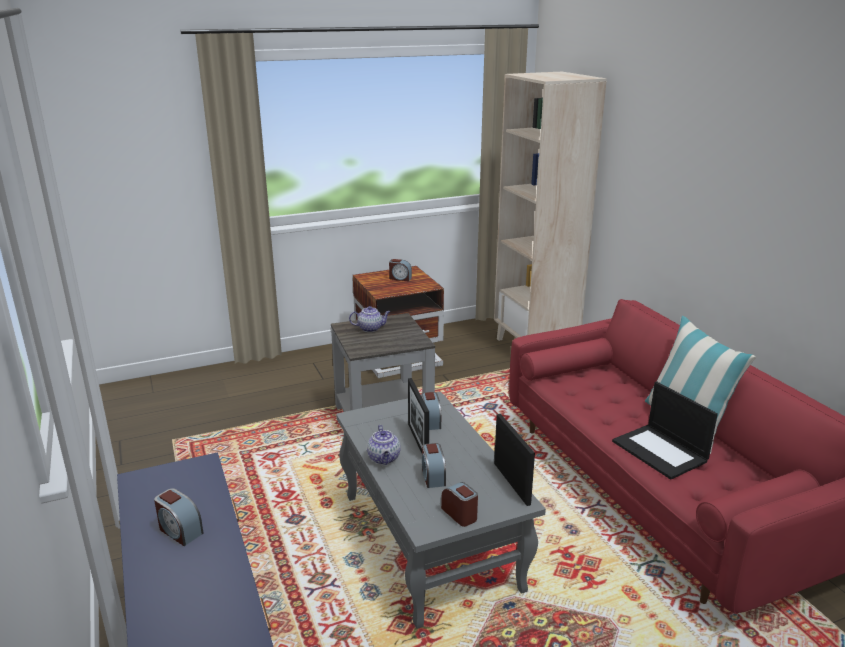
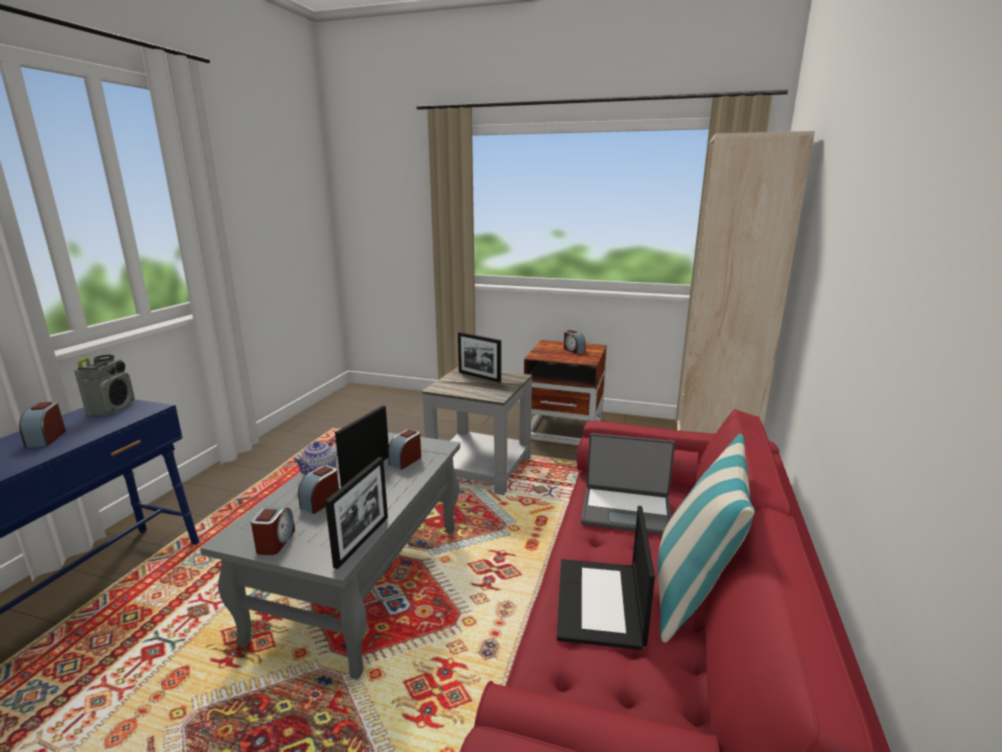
camera: 40 degrees right, 5 degrees down
teapot [349,306,391,332] -> picture frame [458,332,501,382]
none -> radio [74,354,135,416]
none -> laptop [581,433,675,535]

